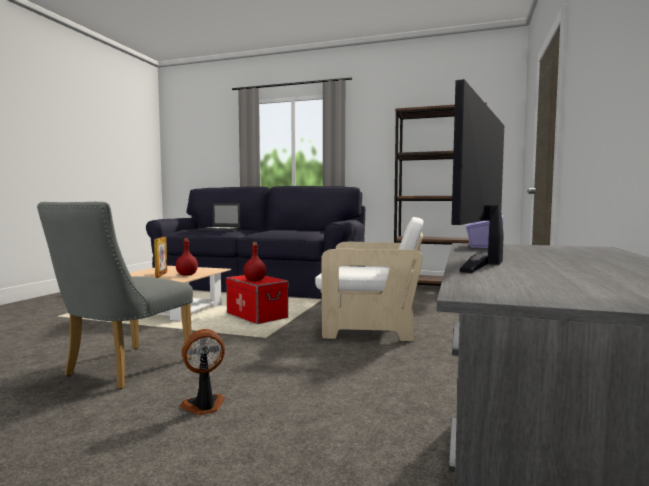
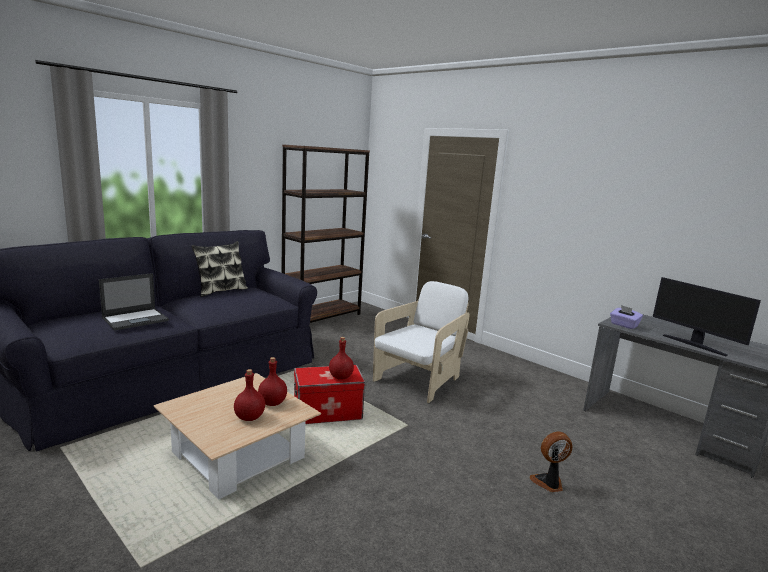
camera: 65 degrees left, 10 degrees up
grey chair [37,202,193,389] -> none
picture frame [154,237,167,278] -> red bottle [234,369,265,421]
fan [180,329,225,415] -> fan turned 75 degrees clockwise [530,432,572,492]
none -> pillow [191,241,248,297]

